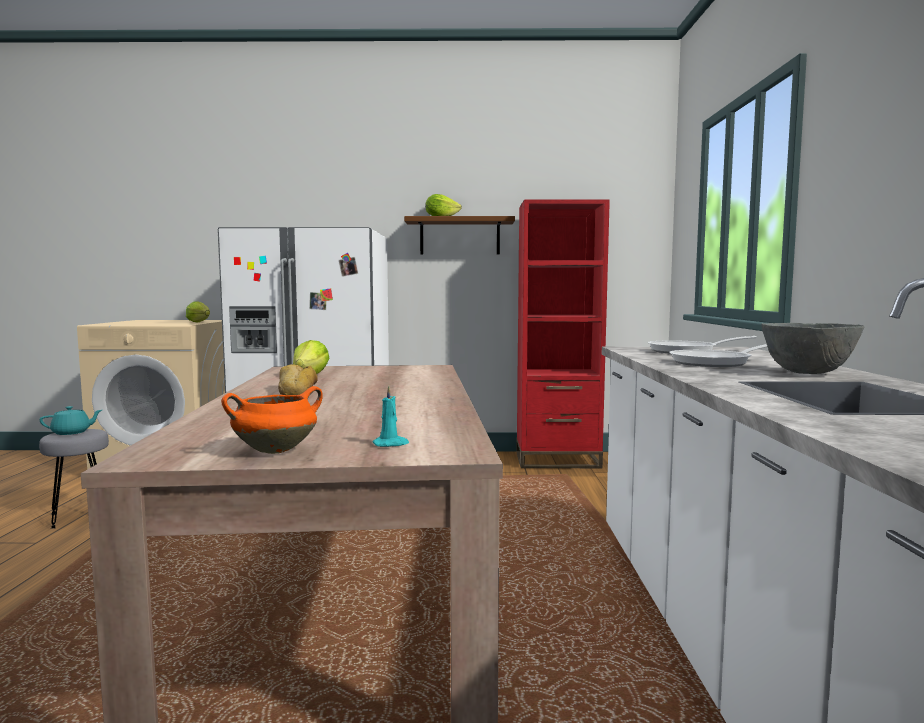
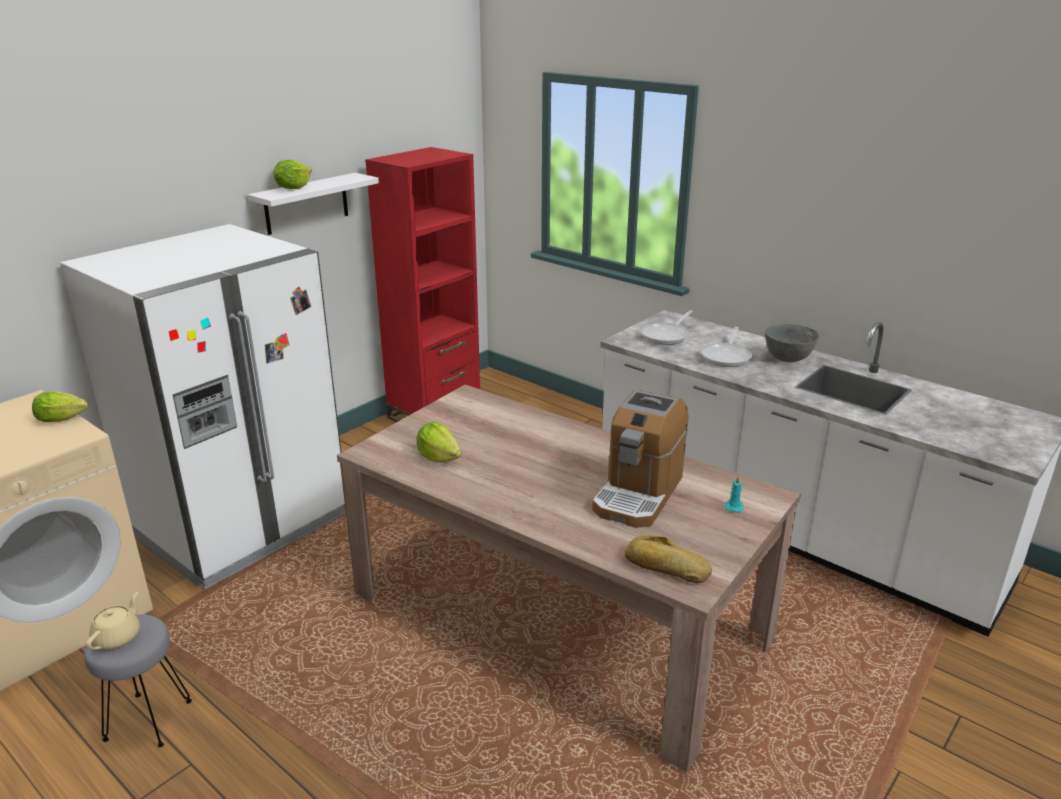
camera: 50 degrees left, 20 degrees up
turquoise teapot [40,406,102,435] -> beige teapot [86,592,140,650]
orange cooking pot [221,386,323,454] -> none
bread [278,364,318,395] -> bread moved to [625,535,712,583]
brown shelf [404,216,515,254] -> white shelf [248,173,379,235]
none -> coffee machine [592,390,688,528]

